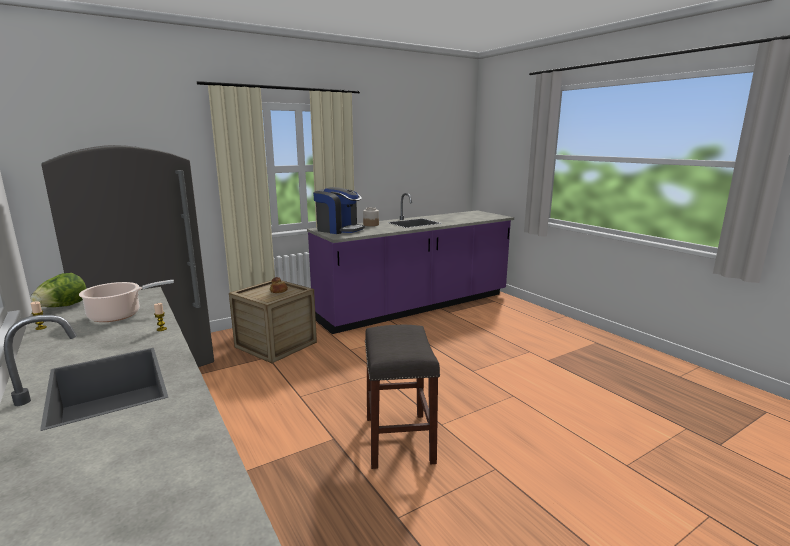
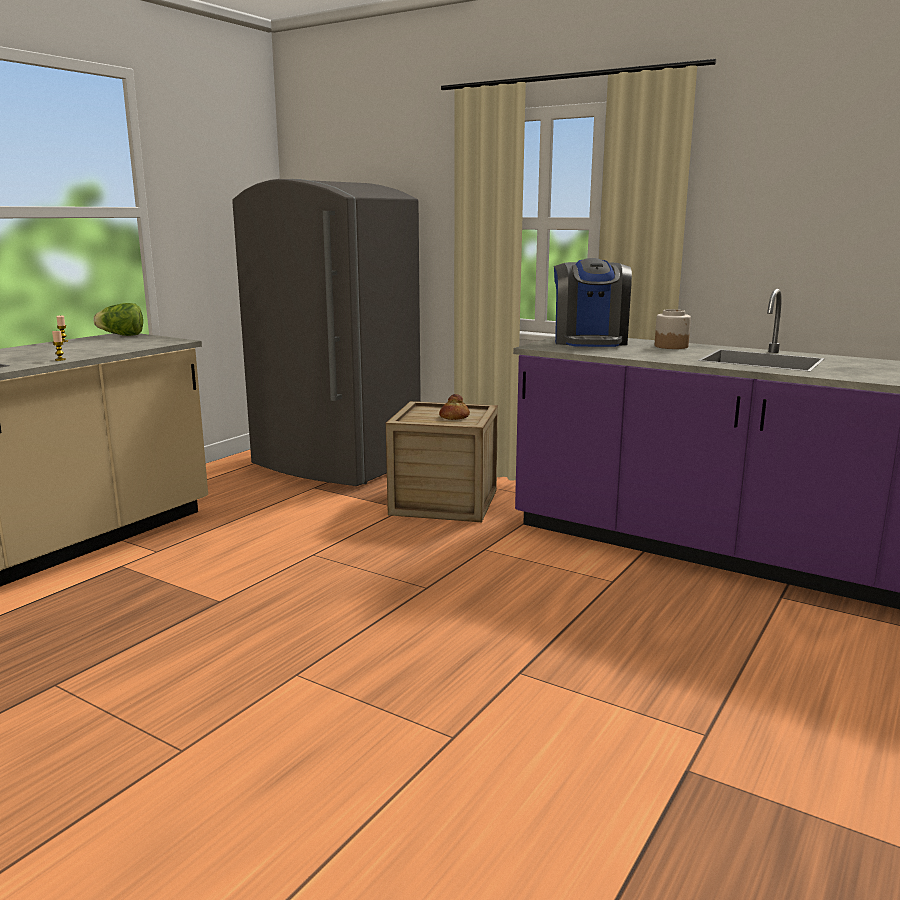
camera: 65 degrees right, 0 degrees up
cooking pot [79,280,174,322] -> none
grey stool [365,325,440,469] -> none

